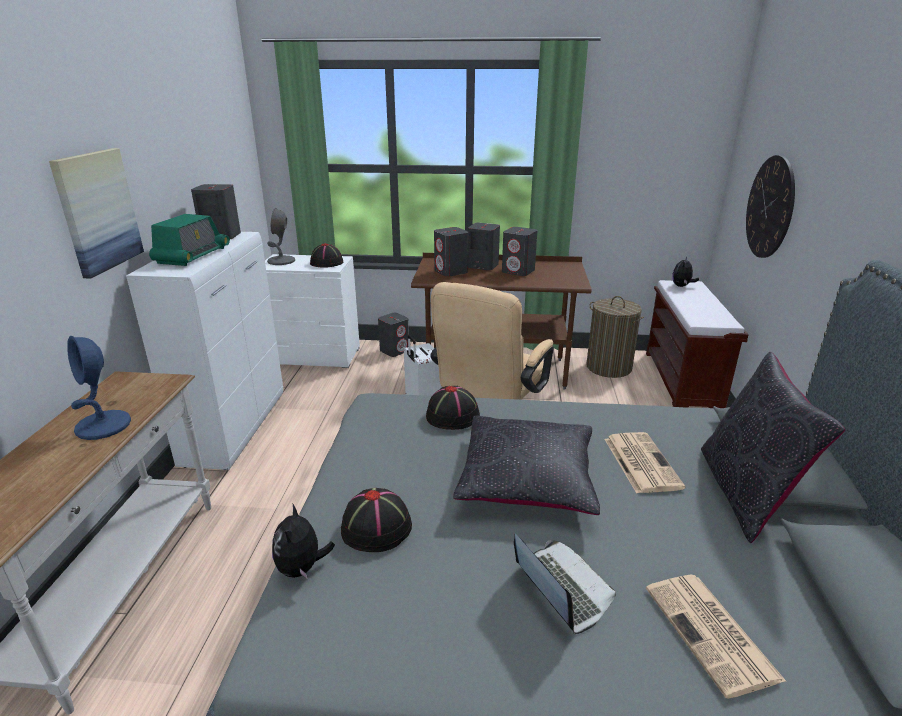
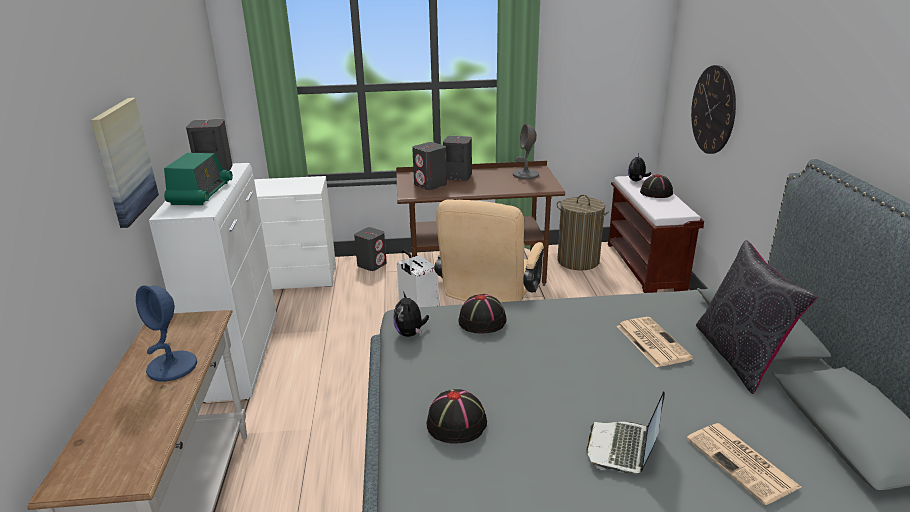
camera: 10 degrees left, 0 degrees up
grey table lamp [267,208,295,265] -> grey table lamp moved to [513,123,539,179]
plush toy [272,504,335,579] -> plush toy moved to [393,291,429,337]
black hat [310,243,343,268] -> black hat moved to [640,174,673,198]
black pillow [453,416,600,515] -> none
grey speaker [502,227,537,276] -> none
laptop [514,534,616,634] -> laptop turned 120 degrees counterclockwise [586,391,665,473]

